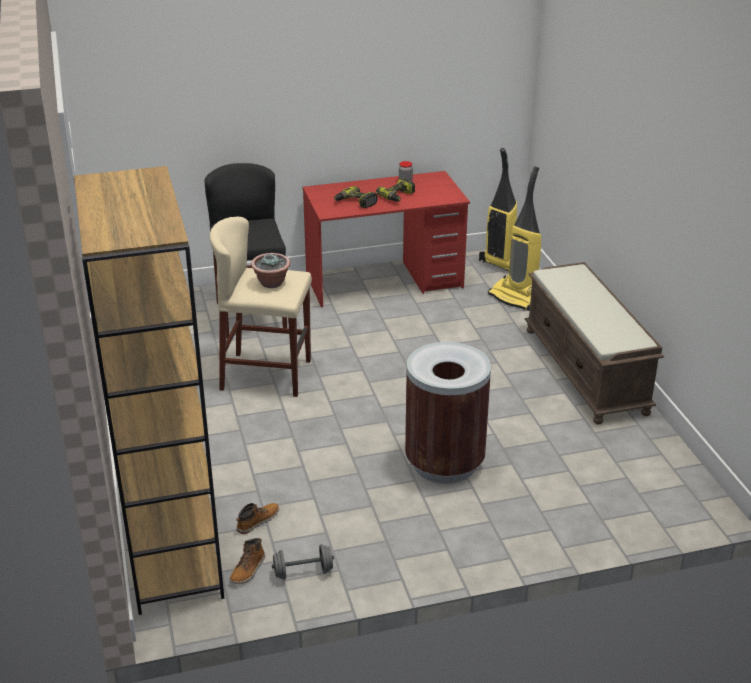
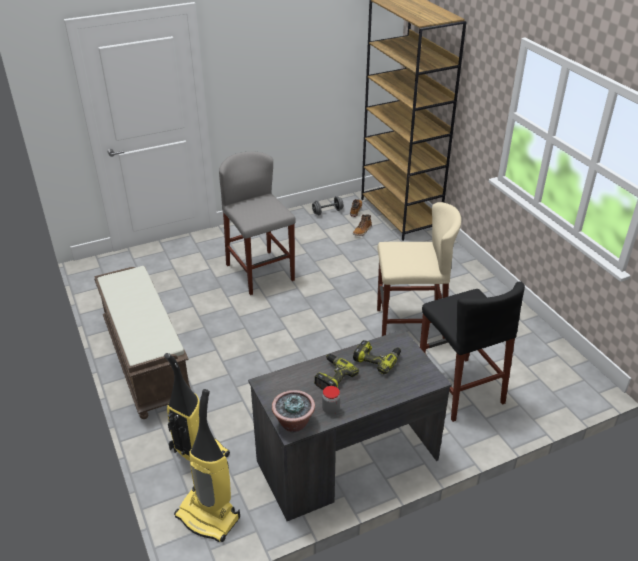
camera: 170 degrees right, 5 degrees up
potted plant [251,253,290,288] -> potted plant moved to [272,390,315,432]
red desk [303,171,470,308] -> grey desk [248,329,452,521]
brown trash can [405,342,491,484] -> grey stool [219,151,296,295]

